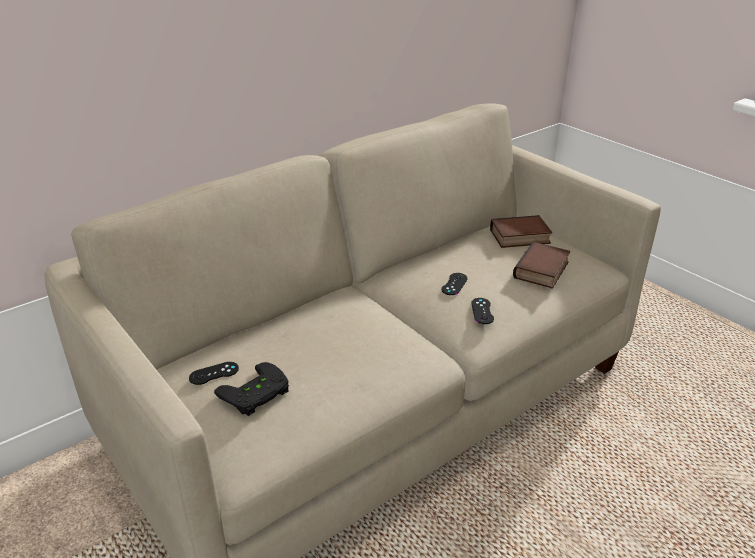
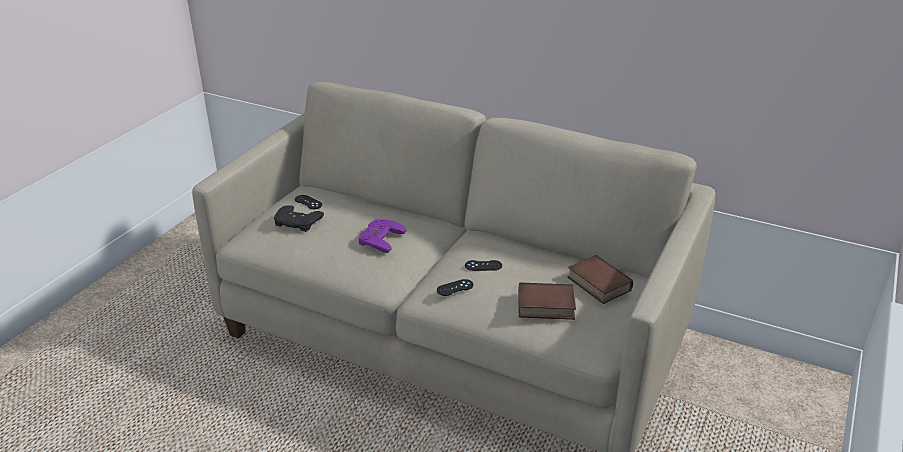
camera: 65 degrees right, 0 degrees up
none -> purple game controller [359,219,407,253]

